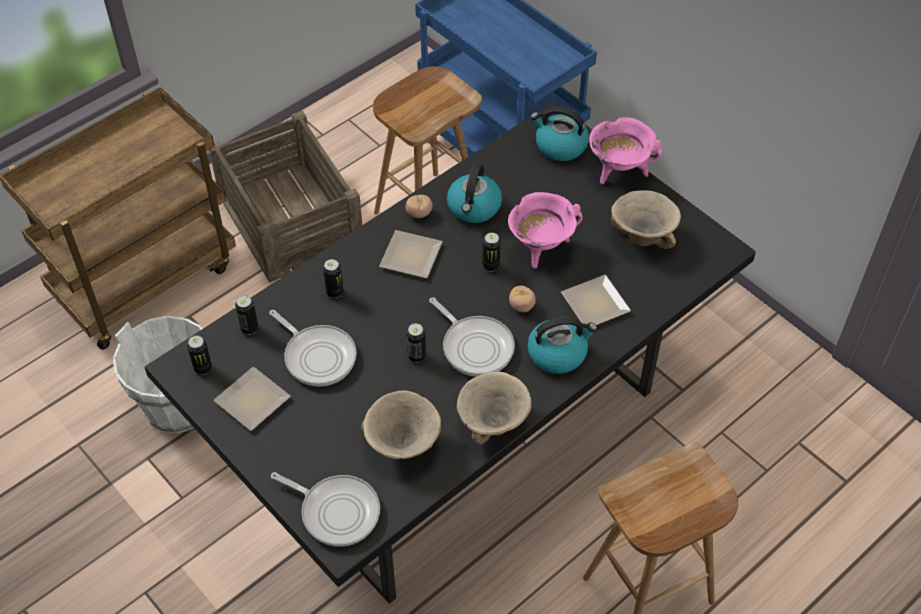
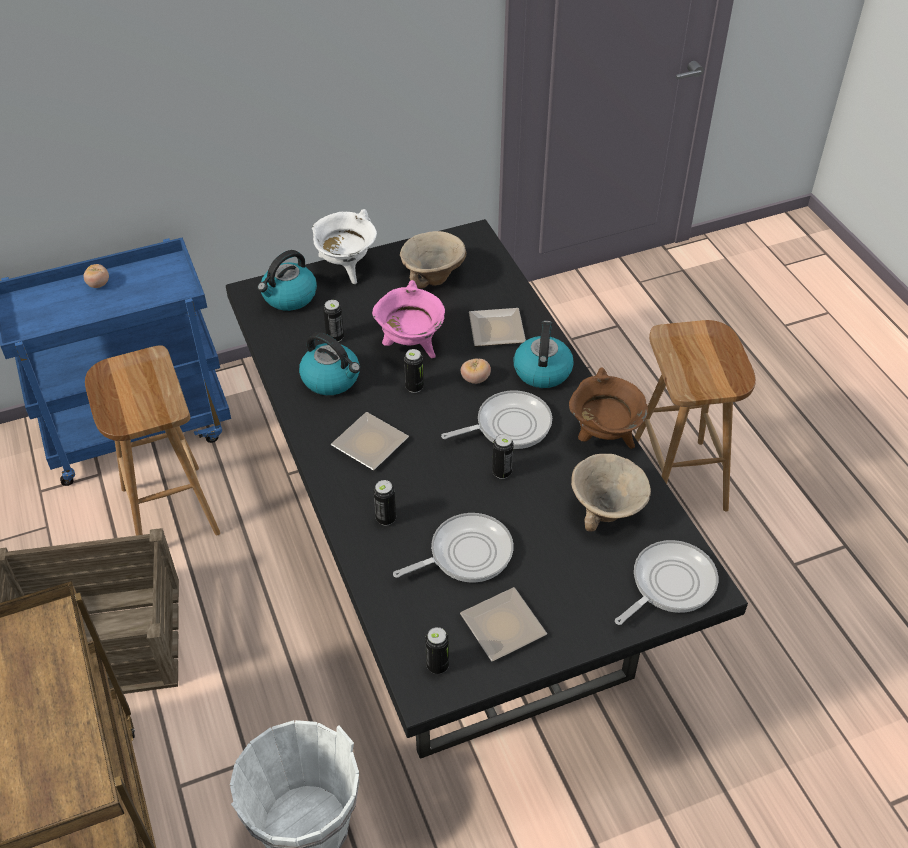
camera: 70 degrees left, 5 degrees down
can [235,295,259,335] -> can moved to [323,300,344,342]
tomato [405,195,432,218] -> tomato moved to [83,264,109,288]
beige bowl [457,371,532,445] -> brown cooking pot [569,367,648,449]
pink cooking pot [589,117,662,184] -> white cooking pot [312,209,377,284]

